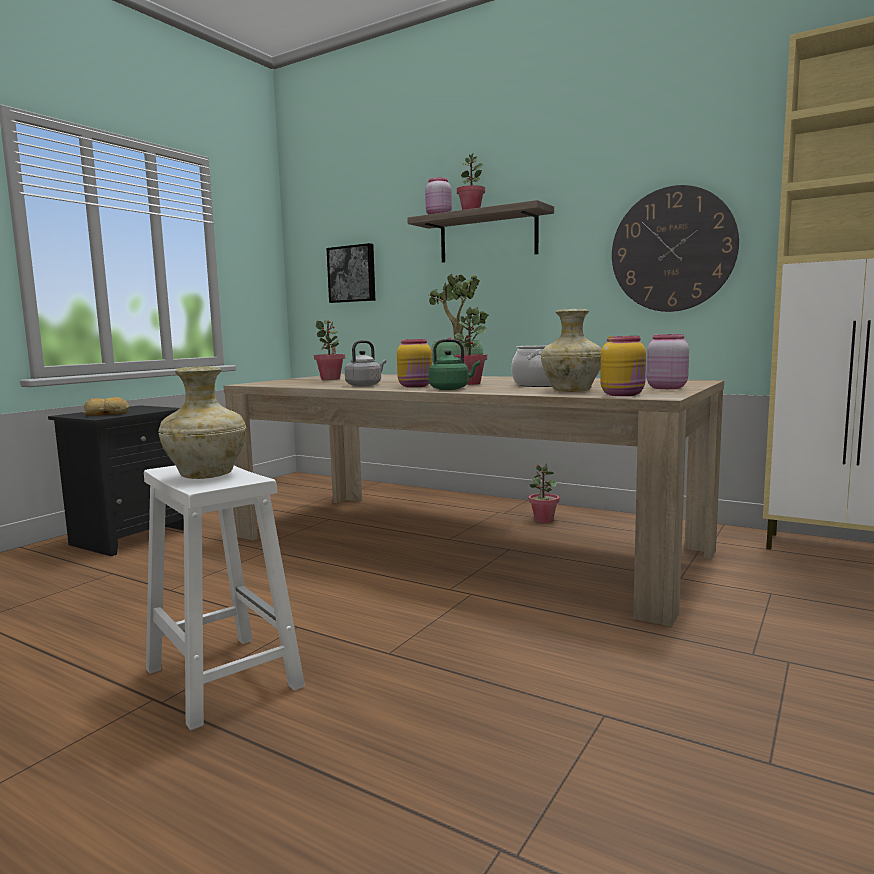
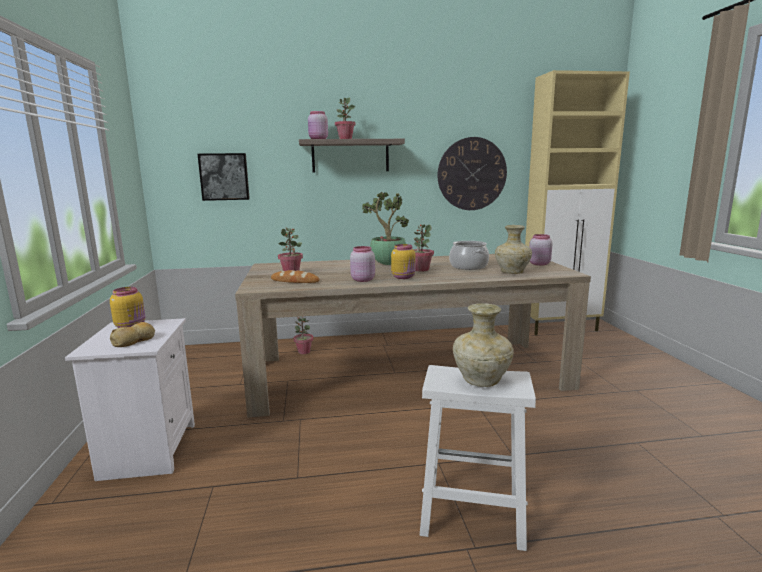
camera: 40 degrees left, 5 degrees up
black nightstand [48,405,184,556] -> white nightstand [65,318,195,481]
grey kettle [345,340,386,386] -> pink jar [350,246,375,282]
green kettle [429,339,480,390] -> none
potted plant [529,463,559,523] -> potted plant moved to [293,316,314,354]
yellow jar [600,336,646,396] -> yellow jar moved to [110,287,145,328]
none -> bread [271,270,320,283]

